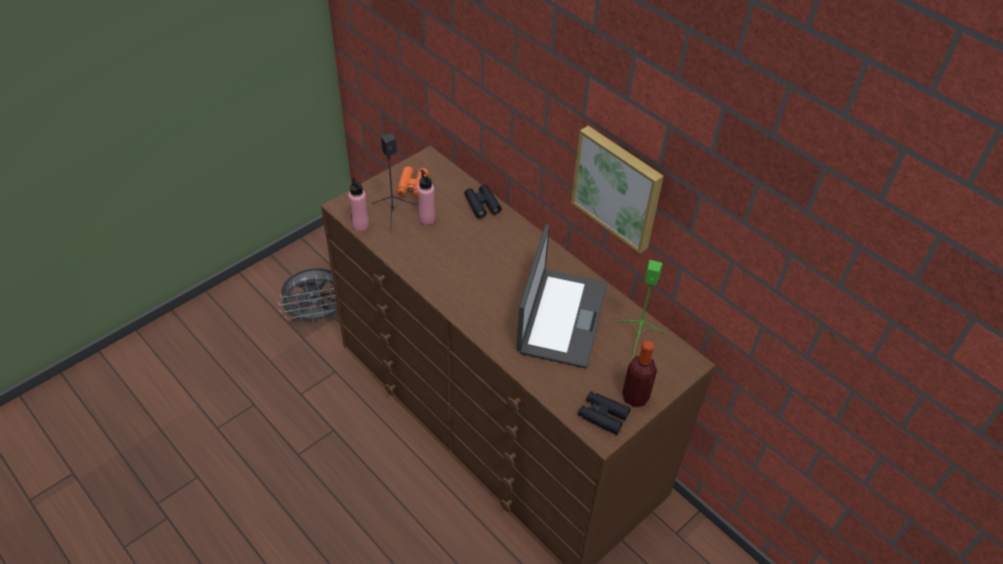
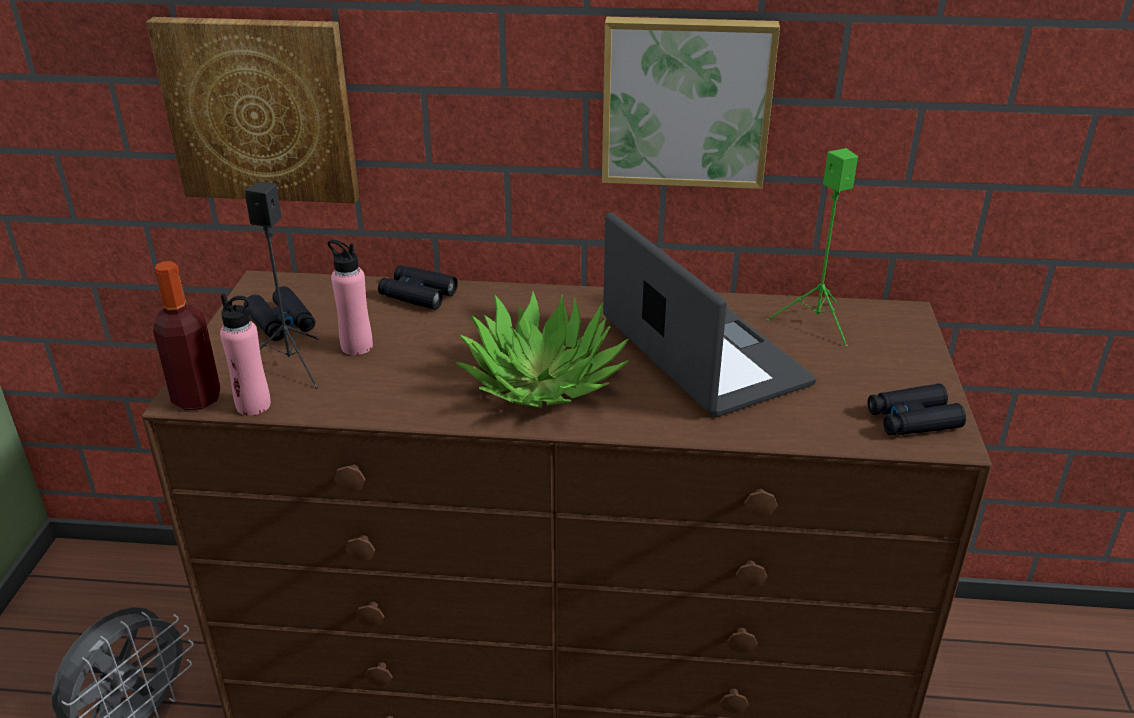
camera: 40 degrees left, 15 degrees down
orange binoculars [397,166,429,199] -> black binoculars [244,286,315,341]
bottle [622,341,657,407] -> bottle moved to [153,261,221,410]
none -> picture [146,17,360,203]
none -> potted plant [455,291,629,408]

